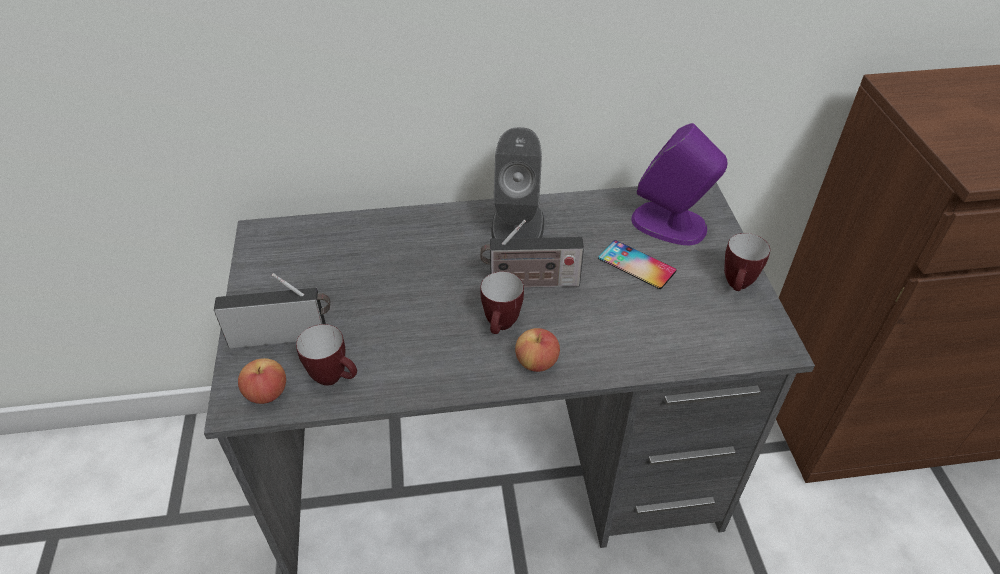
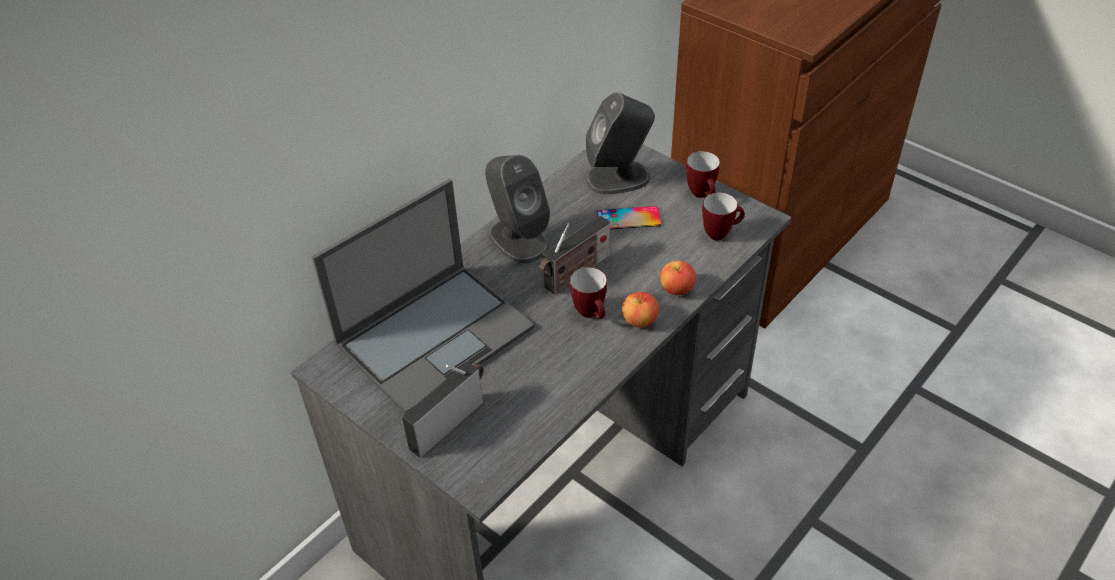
camera: 40 degrees left, 0 degrees up
apple [238,358,286,404] -> apple moved to [660,261,696,295]
mug [296,324,357,386] -> mug moved to [702,192,745,240]
purple speaker [631,123,727,245] -> grey speaker [585,92,655,194]
none -> laptop [312,179,534,414]

